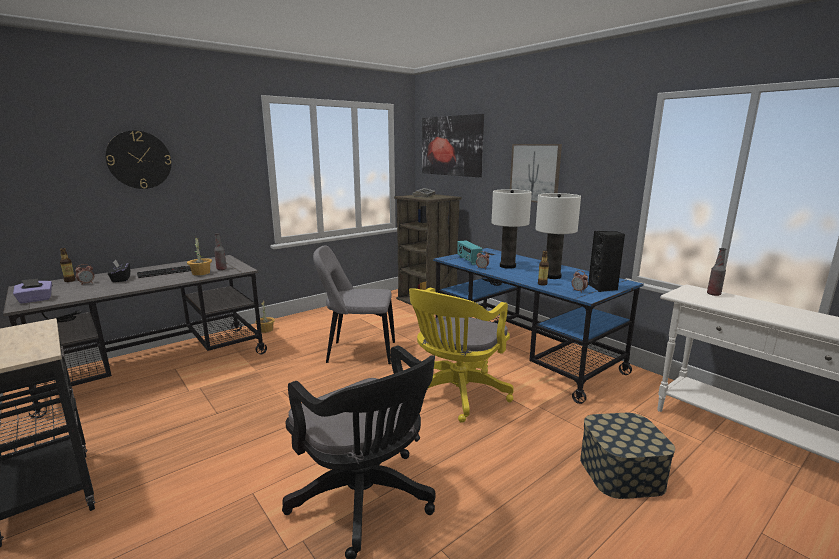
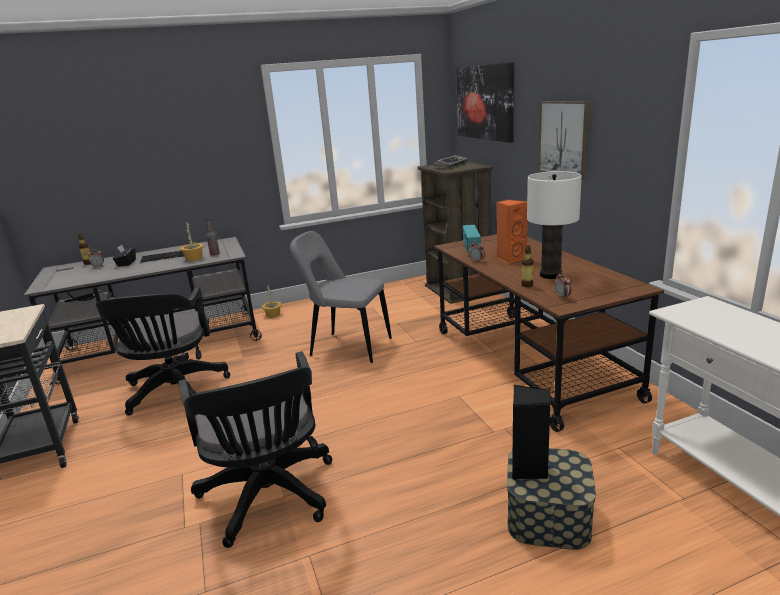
camera: 20 degrees right, 5 degrees up
purple tissue box [13,278,52,304] -> none
wall clock [105,130,171,189] -> none
yellow office chair [409,288,514,423] -> none
blue desk [433,248,644,404] -> brown desk [434,234,664,432]
white table lamp [492,189,532,269] -> orange speaker [497,199,528,264]
black speaker [588,231,625,292] -> black speaker moved to [512,385,551,480]
bottle [707,248,726,296] -> none
none -> black office chair [96,288,230,416]

